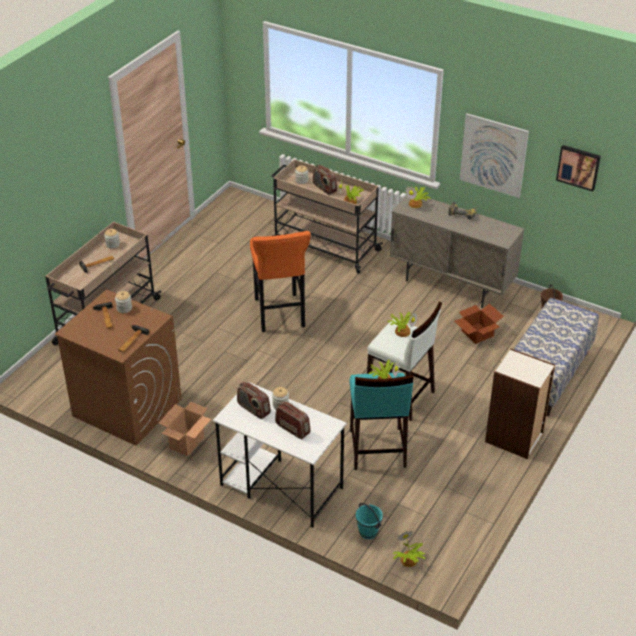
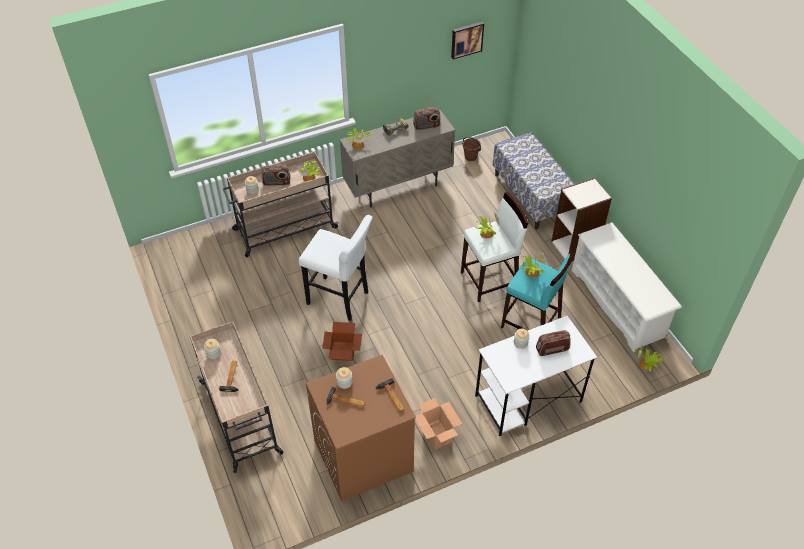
camera: 55 degrees left, 10 degrees up
radio [237,382,271,419] -> radio moved to [413,107,440,130]
orange stool [250,231,311,332] -> white stool [299,215,373,321]
turquoise bucket [356,503,383,539] -> none
cardboard box [454,304,504,344] -> cardboard box moved to [322,322,362,361]
picture [460,113,529,198] -> none
none -> white shoe rack [572,222,682,352]

